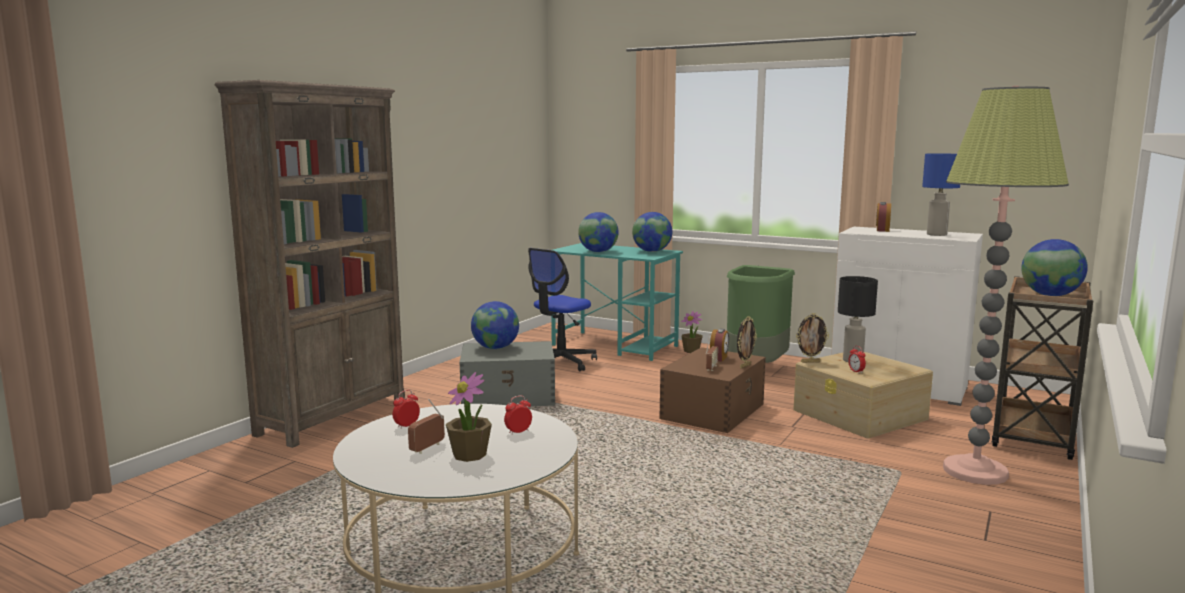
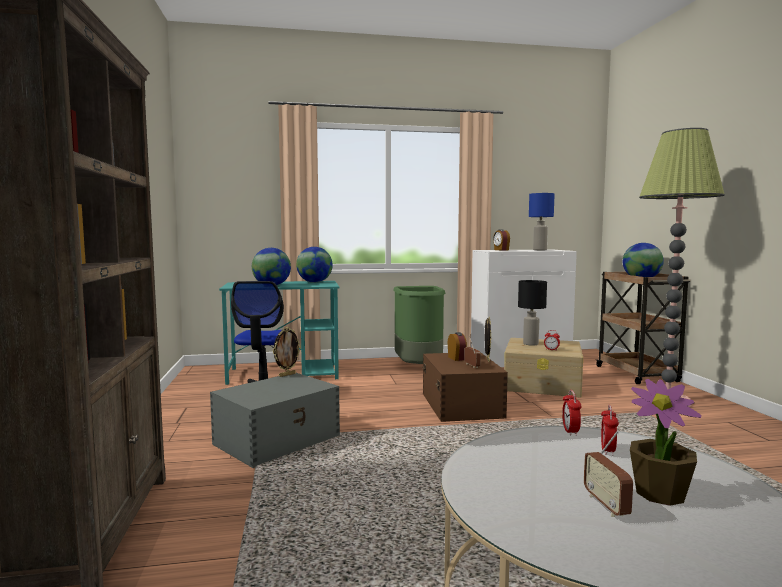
camera: 40 degrees left, 5 degrees down
alarm clock [393,390,420,429] -> alarm clock moved to [562,390,581,436]
globe [471,301,519,349] -> none
potted plant [681,311,703,353] -> none
picture frame [796,313,829,363] -> picture frame moved to [273,327,301,377]

